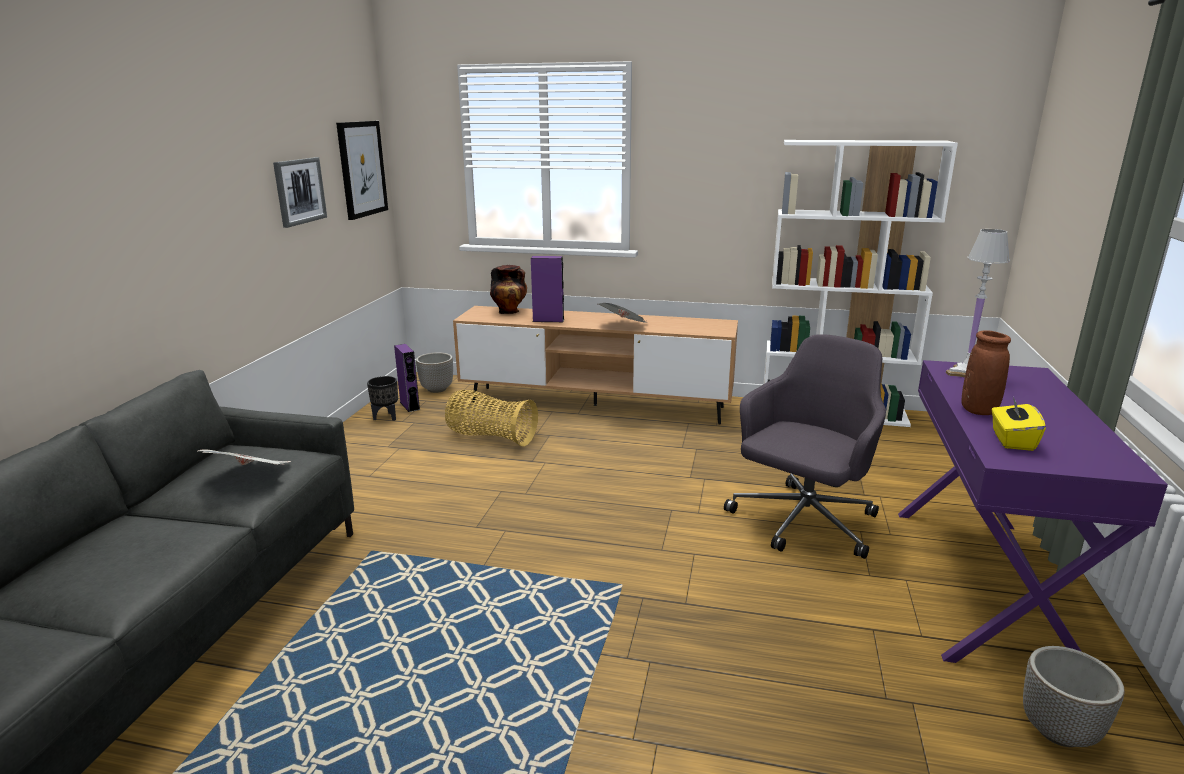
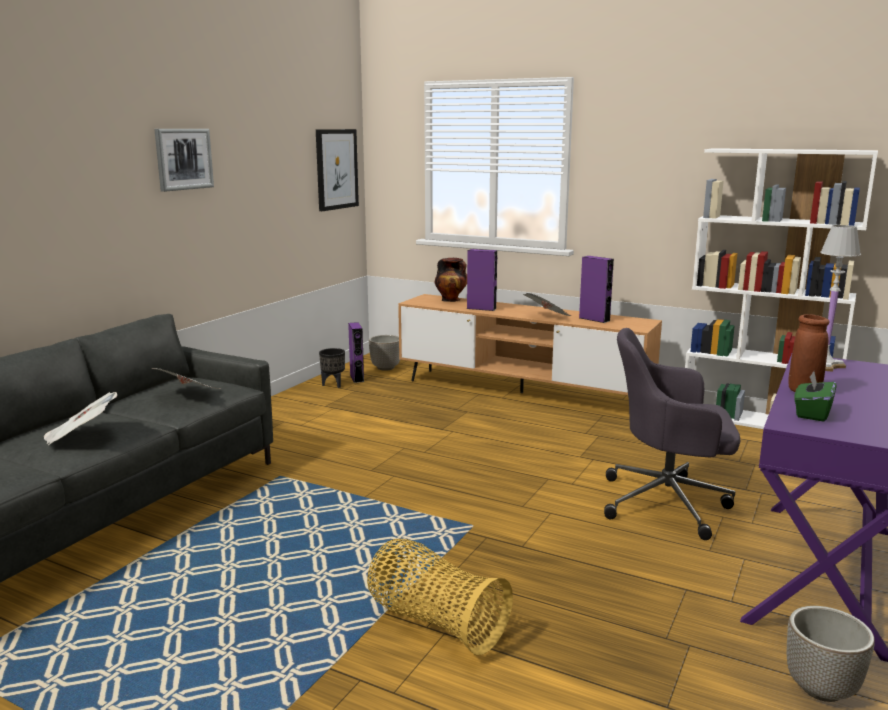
camera: 15 degrees right, 5 degrees down
picture [273,157,327,228] -> picture moved to [155,129,214,192]
basket [445,390,538,446] -> basket moved to [367,539,513,655]
grey office chair [724,334,886,559] -> grey office chair turned 135 degrees counterclockwise [604,328,741,540]
yellow tissue box [992,398,1046,451] -> green tissue box [794,371,837,422]
none -> newspaper [43,392,117,445]
none -> purple speaker [579,256,614,323]

